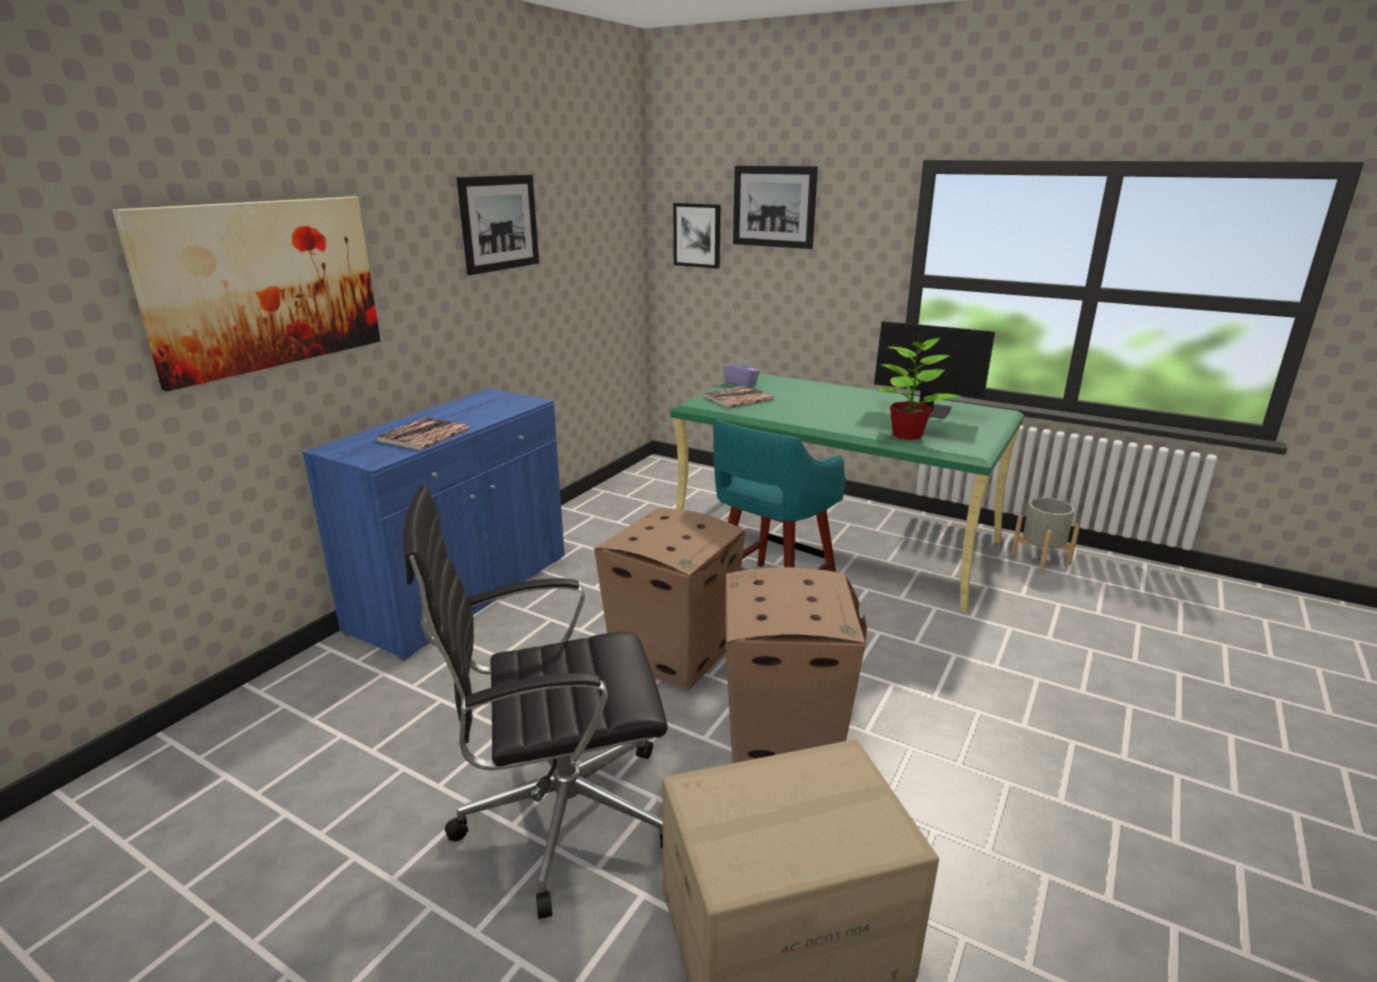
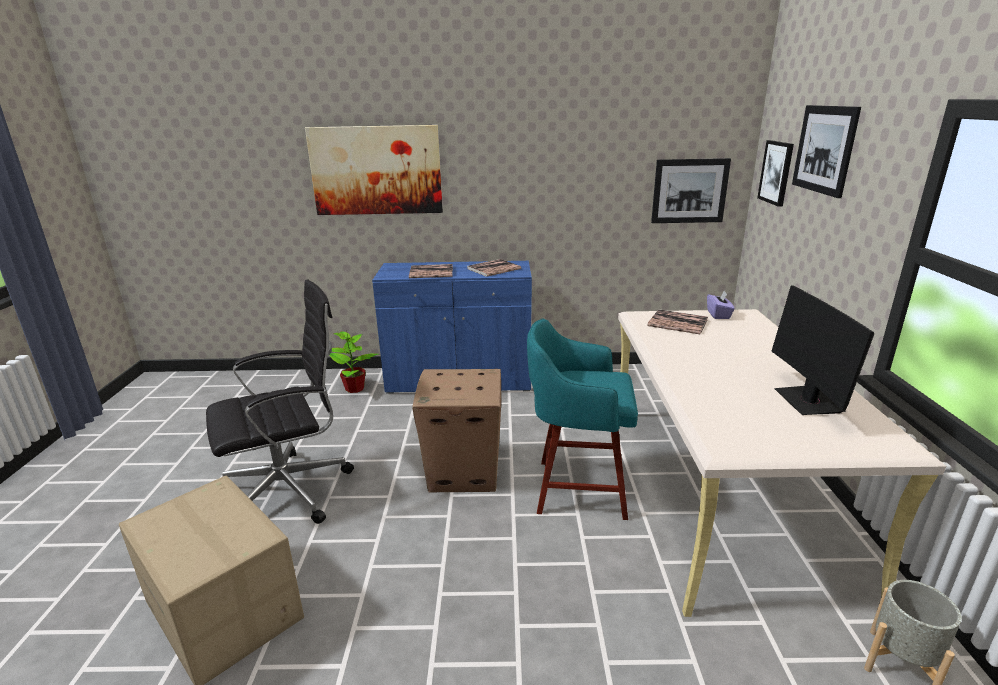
camera: 60 degrees right, 0 degrees up
black office chair [403,485,668,919] -> black office chair turned 105 degrees clockwise [206,279,354,524]
picture [457,175,539,275] -> picture moved to [651,158,731,223]
green desk [670,373,1024,613] -> beige desk [618,309,946,617]
cardboard box [725,567,867,763] -> none
potted plant [877,333,962,440] -> potted plant moved to [329,331,378,393]
none -> book [467,259,521,277]

